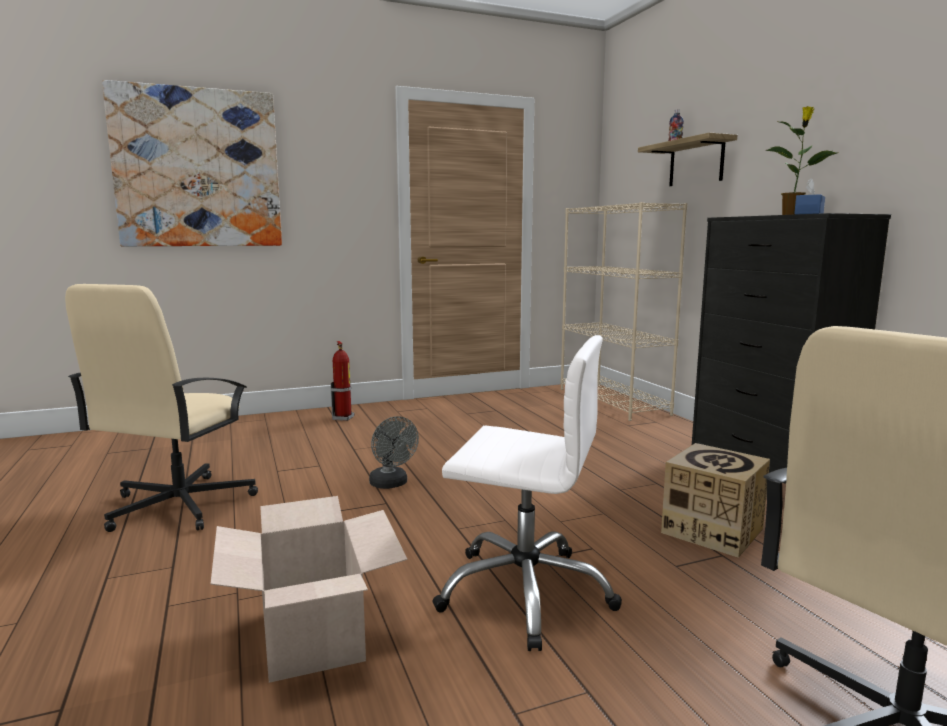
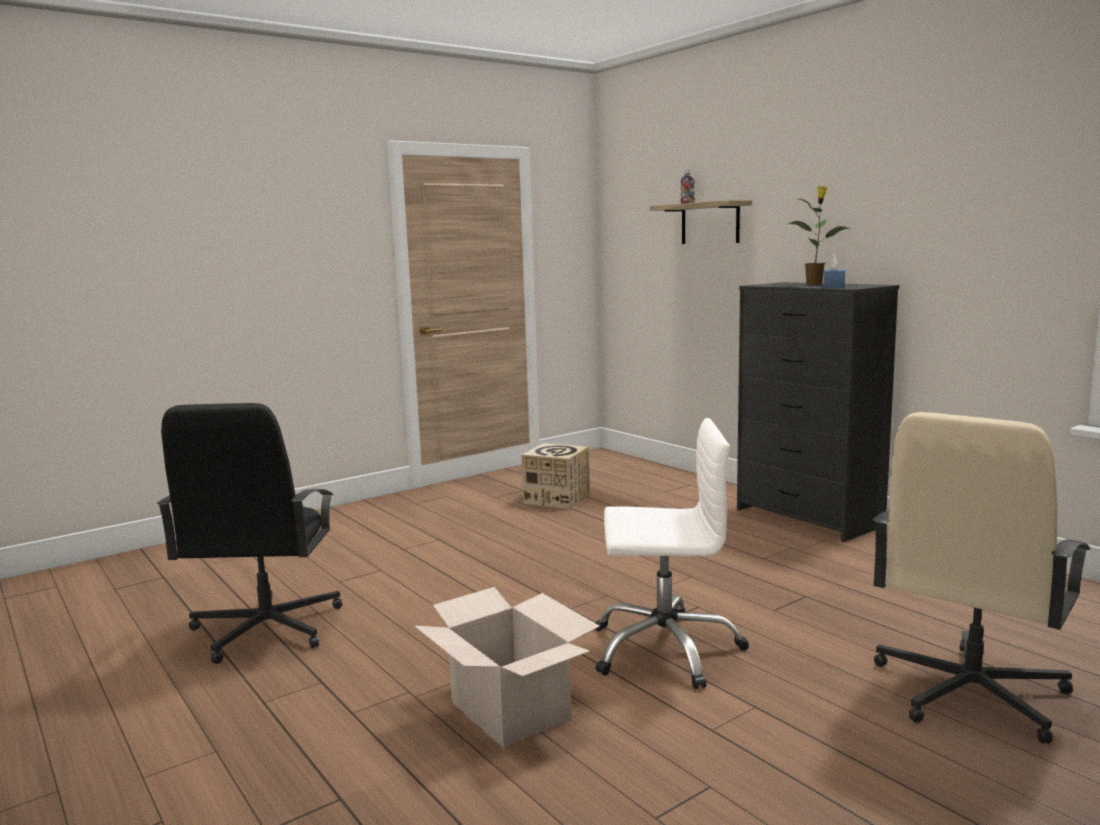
camera: 15 degrees left, 0 degrees up
beige office chair [65,284,258,532] -> black office chair [157,403,342,664]
picture [102,80,282,246] -> none
fire extinguisher [330,341,354,421] -> none
grey fan [369,416,419,489] -> none
beige bookcase [561,202,687,421] -> none
cardboard box [661,443,770,558] -> cardboard box moved to [522,443,590,509]

